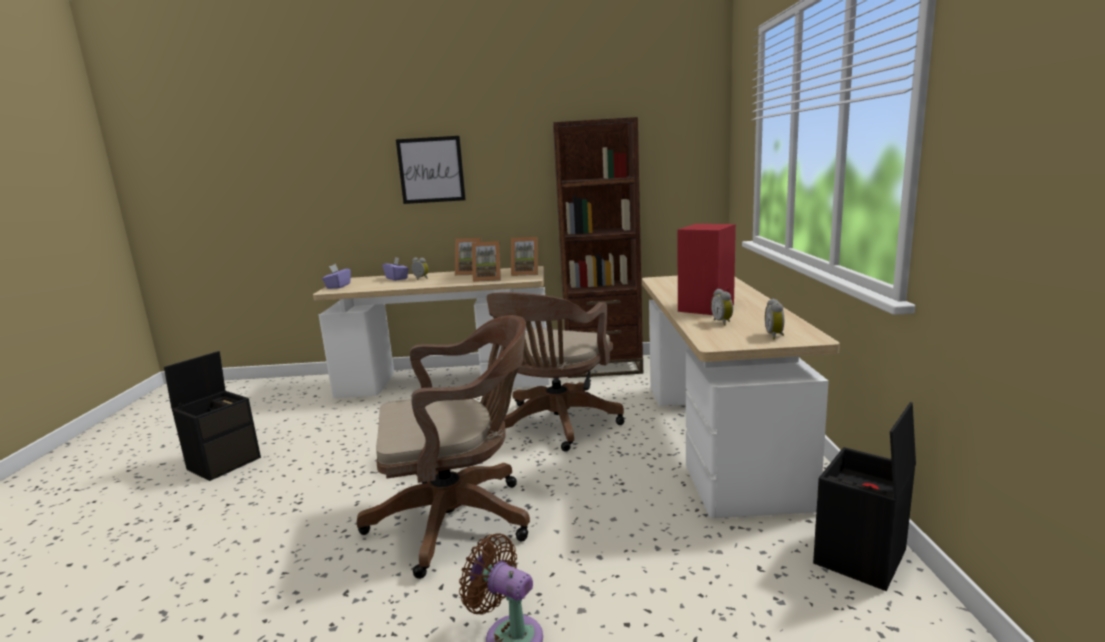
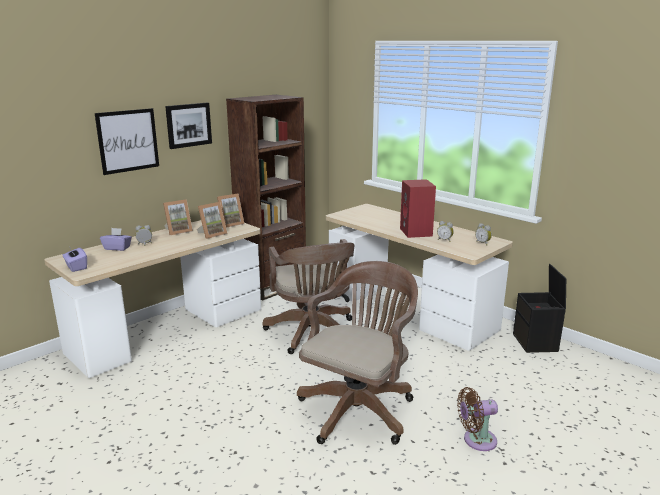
camera: 45 degrees left, 5 degrees up
black storage box [164,351,261,481] -> none
none -> picture [165,103,212,149]

